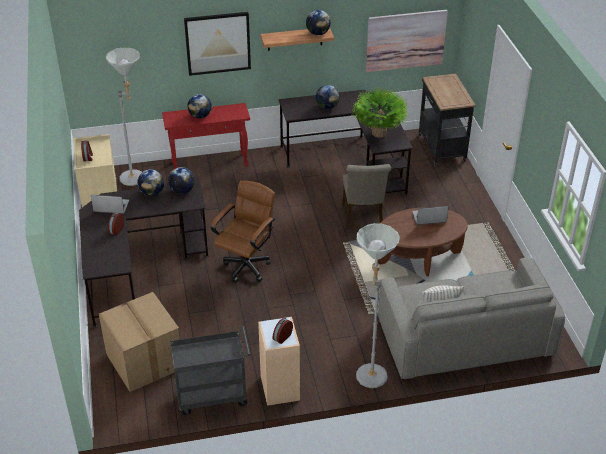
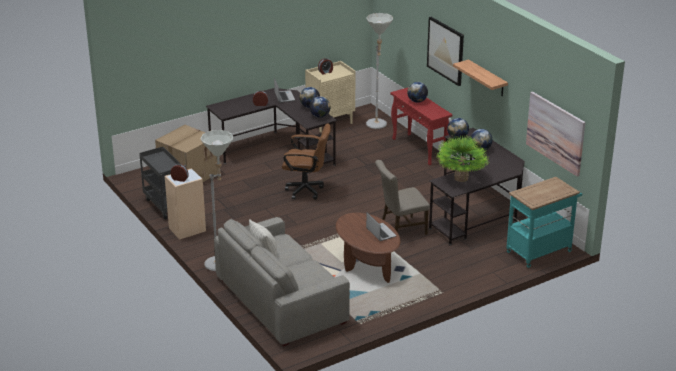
camera: 70 degrees right, 10 degrees down
globe [306,10,331,35] -> globe moved to [447,118,469,140]
black cart [419,74,476,165] -> turquoise cart [506,177,582,268]

